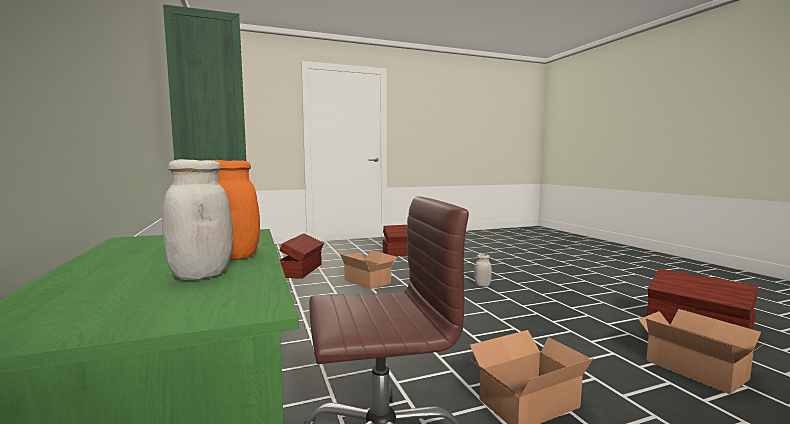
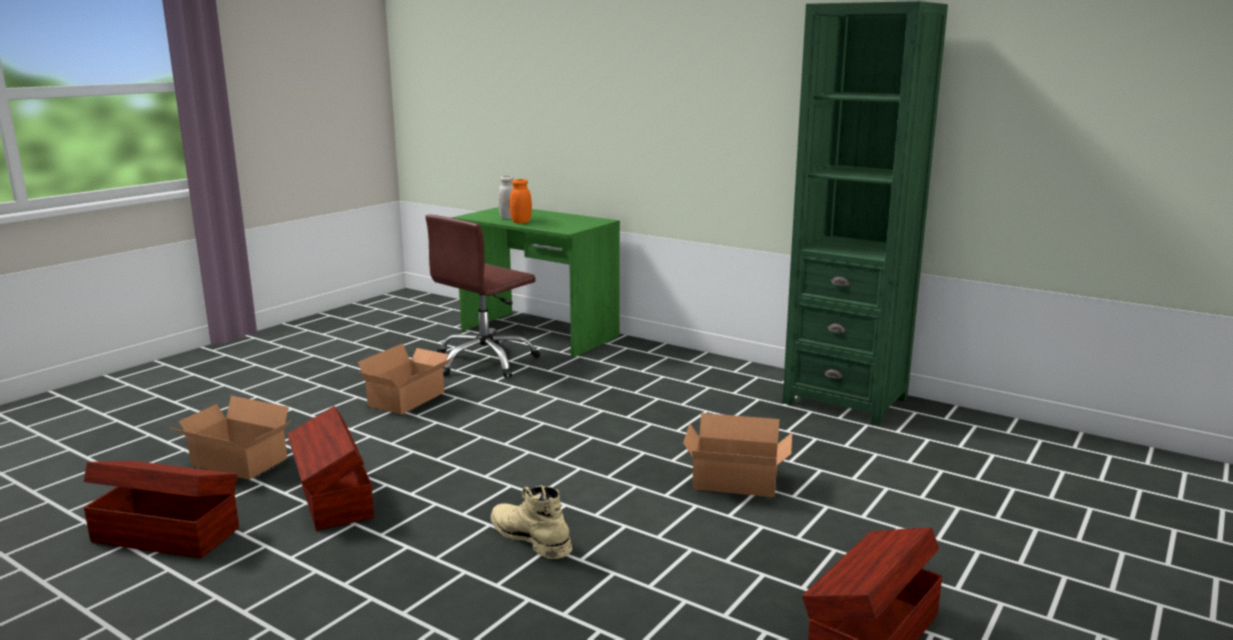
camera: 145 degrees right, 10 degrees up
brown storage box [279,233,324,279] -> brown storage box moved to [287,406,374,530]
white jar [474,254,492,287] -> beige boot [490,485,572,559]

